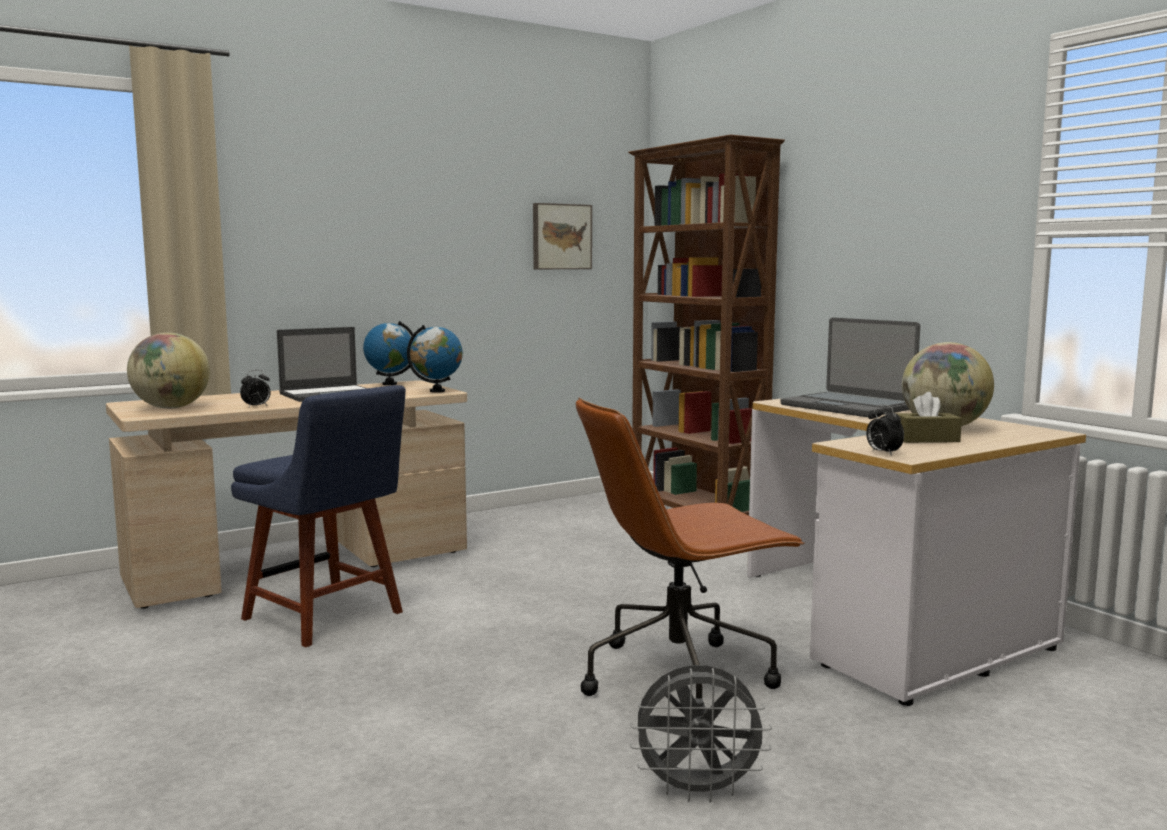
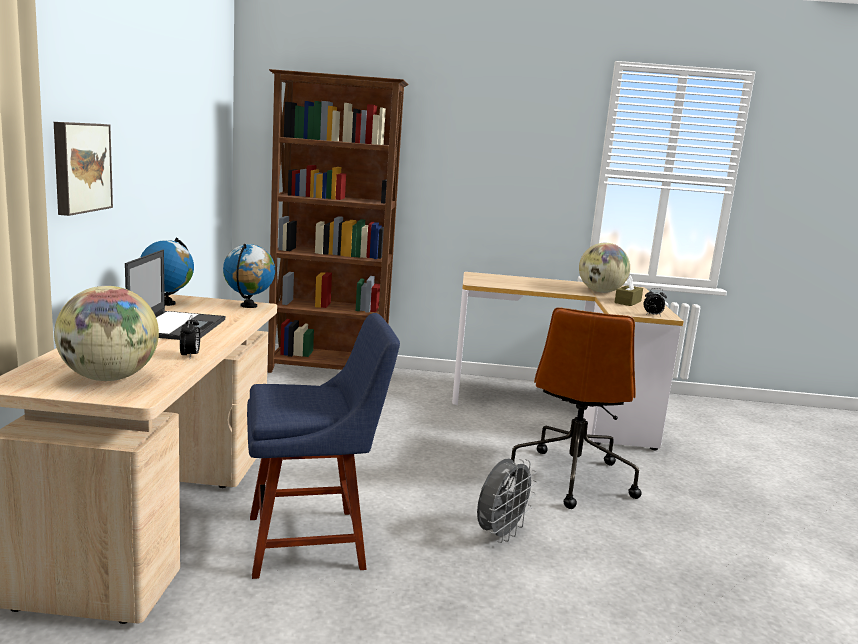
camera: 55 degrees left, 5 degrees up
picture [533,203,592,269] -> picture moved to [54,122,113,216]
grey fan [630,665,772,803] -> grey fan moved to [477,459,537,543]
laptop [781,318,920,417] -> none

